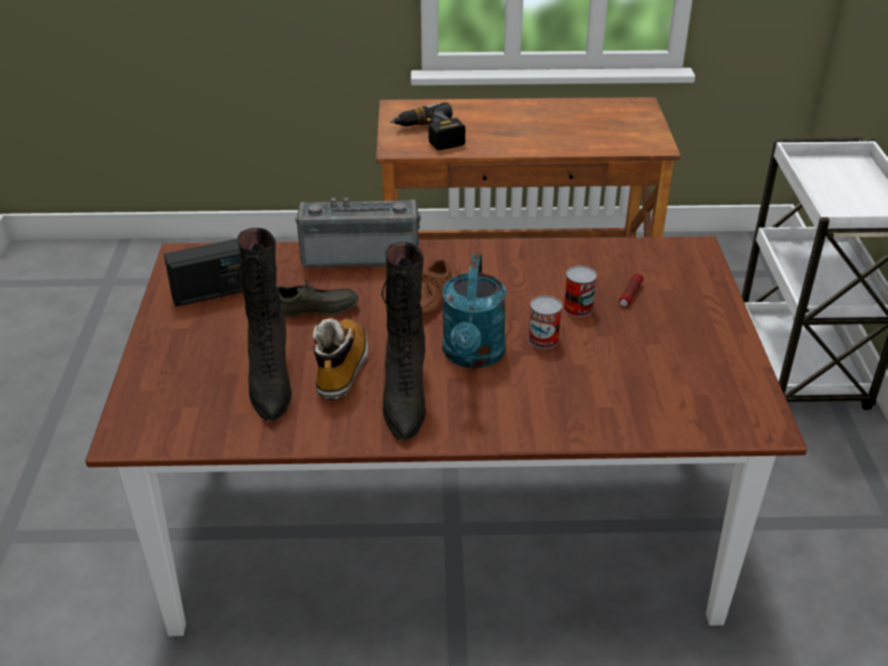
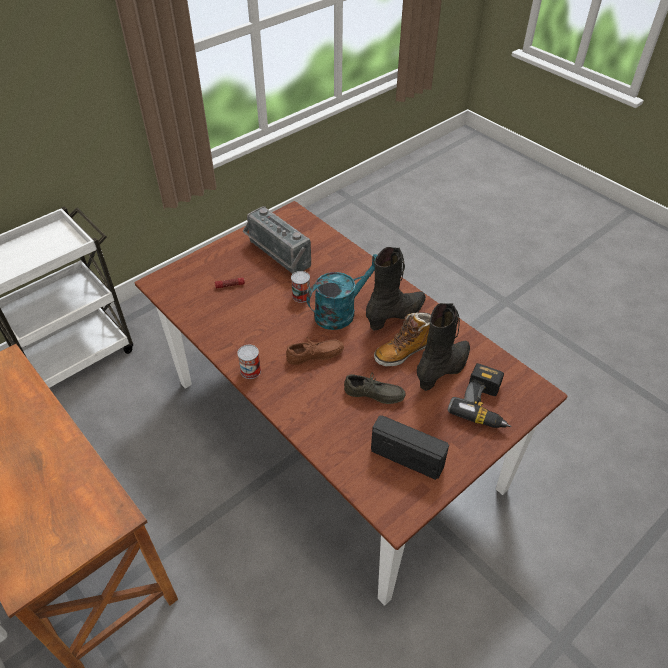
camera: 130 degrees left, 10 degrees up
grey shoe [276,279,358,318] -> grey shoe turned 150 degrees clockwise [344,373,406,404]
radio [295,198,421,268] -> radio moved to [243,206,311,274]
power drill [390,102,465,150] -> power drill moved to [448,363,512,428]
can [563,266,597,317] -> can moved to [237,345,261,379]

